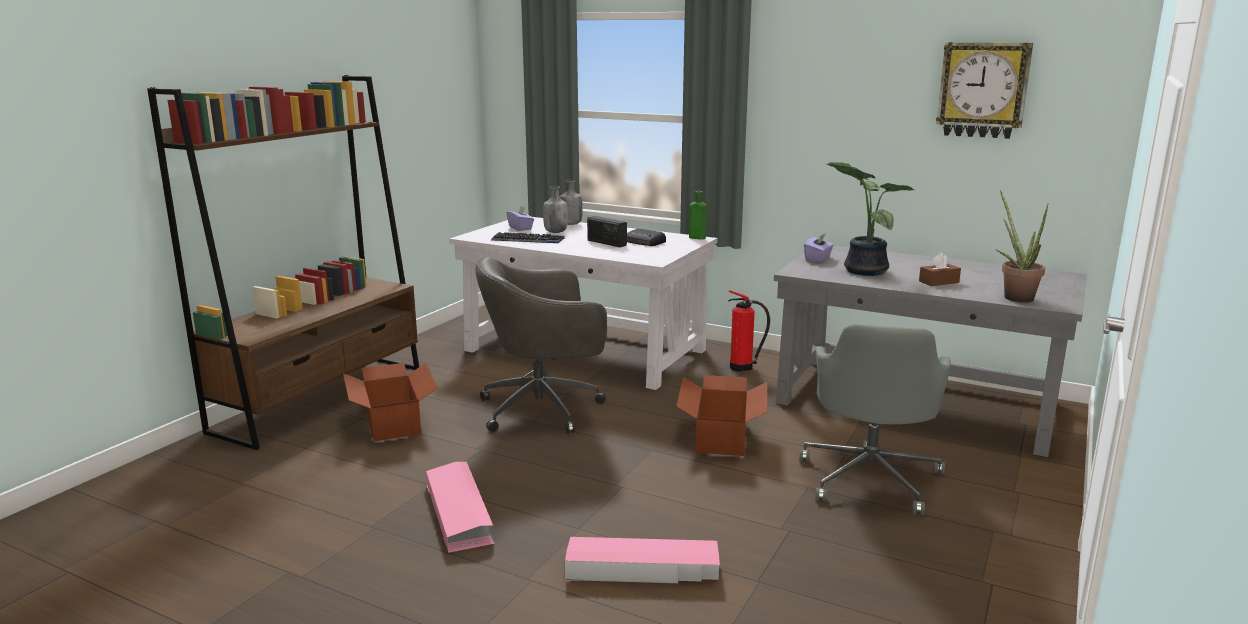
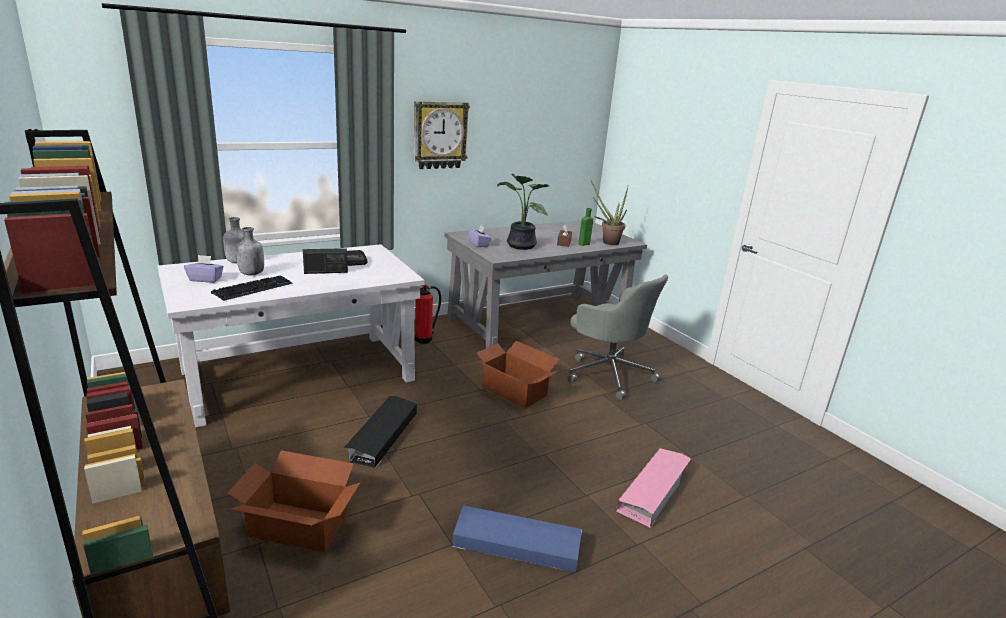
camera: 60 degrees left, 5 degrees up
pink storage box [426,462,495,553] -> blue storage box [452,506,582,572]
grey office chair [475,257,607,433] -> black storage box [344,396,417,468]
green bottle [689,191,707,240] -> green bottle moved to [578,208,593,246]
wall clock [936,42,1033,139] -> wall clock moved to [414,101,470,169]

